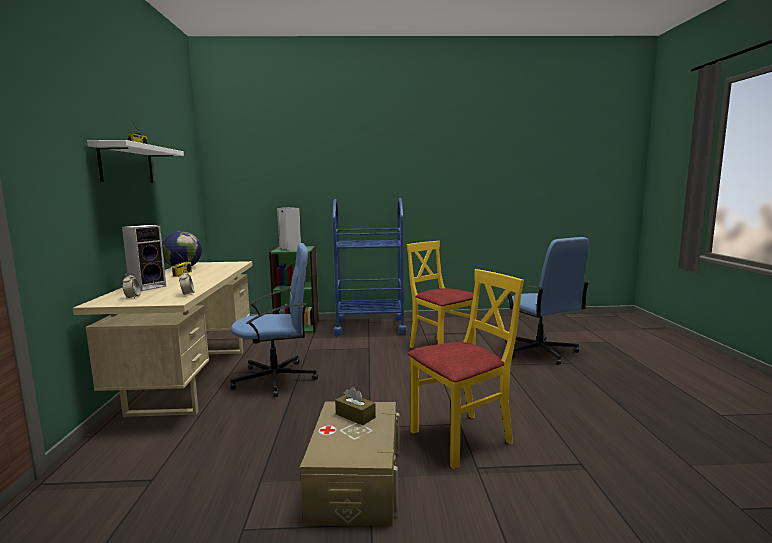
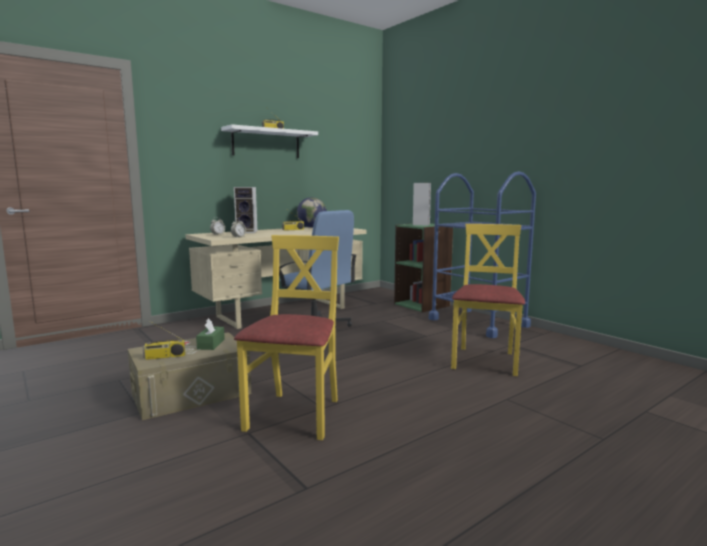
camera: 55 degrees right, 0 degrees up
brown tissue box [335,387,376,426] -> green tissue box [196,318,225,350]
yellow chair [408,269,524,469] -> yellow chair turned 105 degrees counterclockwise [234,235,339,440]
blue office chair [505,237,589,365] -> none
none -> radio [143,322,185,360]

